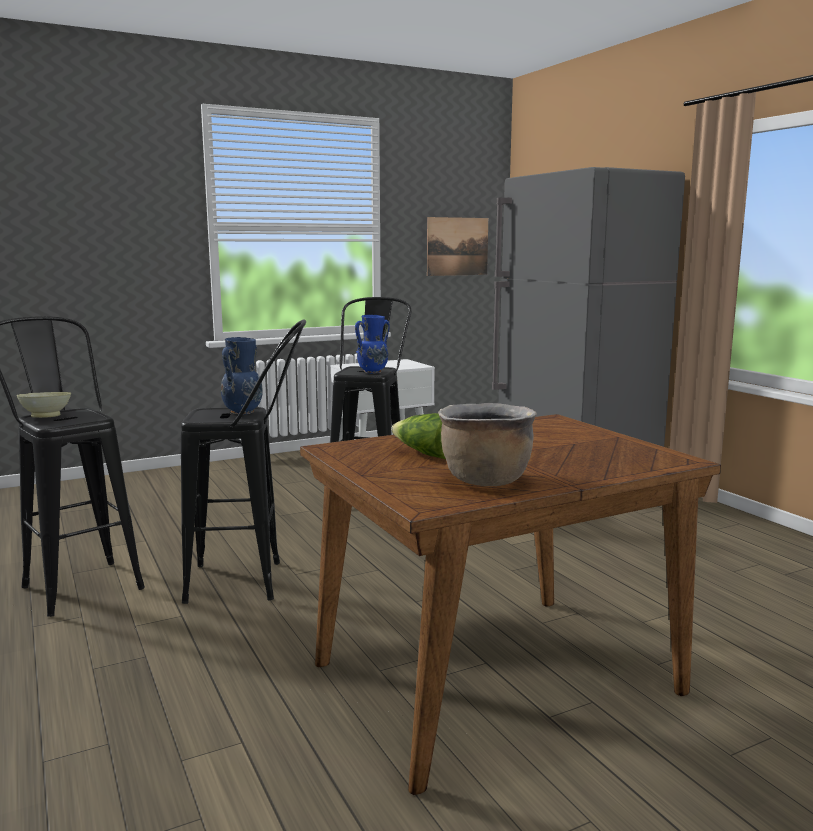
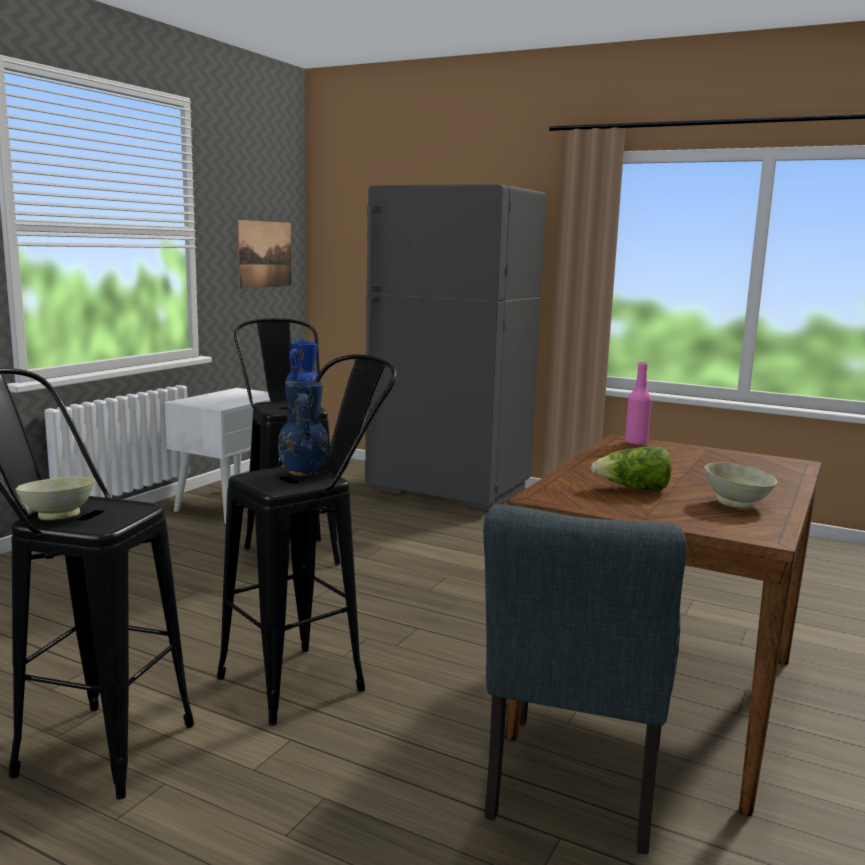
camera: 35 degrees left, 0 degrees up
brown cooking pot [438,403,537,486] -> beige bowl [704,463,777,508]
none -> grey chair [483,504,686,854]
none -> pink bottle [625,362,652,445]

